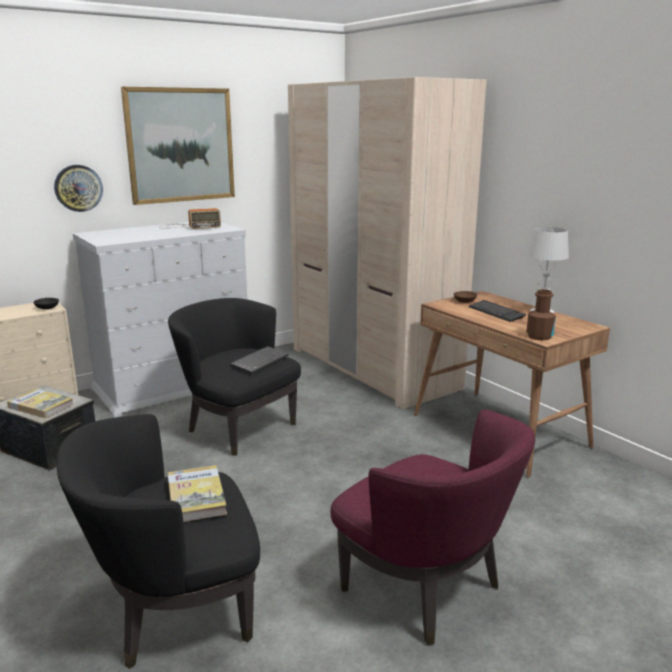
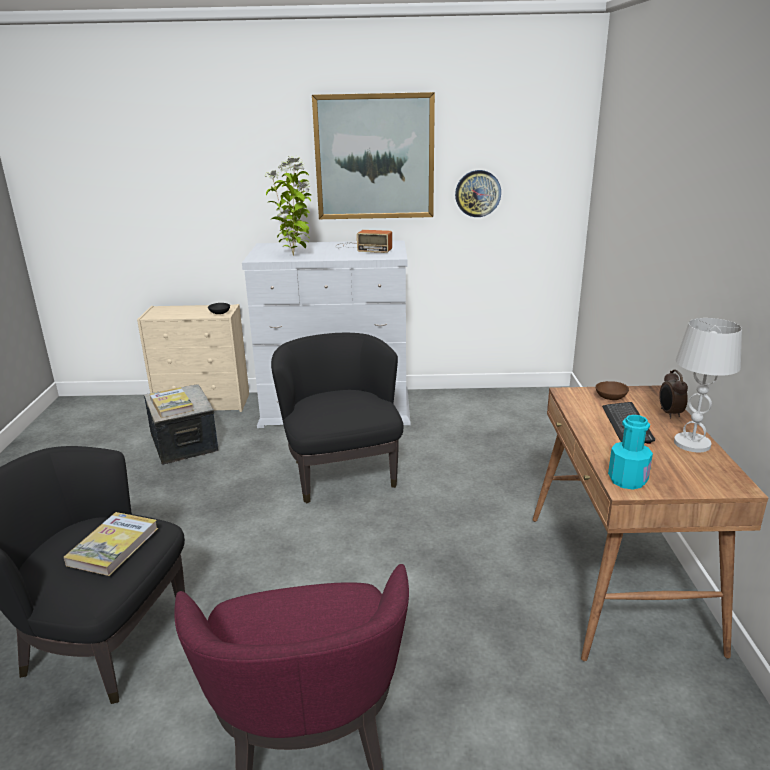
camera: 35 degrees right, 5 degrees up
wall clock [54,165,103,212] -> wall clock moved to [455,170,501,217]
keyboard [230,346,289,374] -> none
beige wardrobe [288,77,486,409] -> none
brown bottle [526,289,556,340] -> turquoise bottle [608,415,653,490]
none -> potted plant [264,155,311,256]
none -> alarm clock [659,370,688,418]

